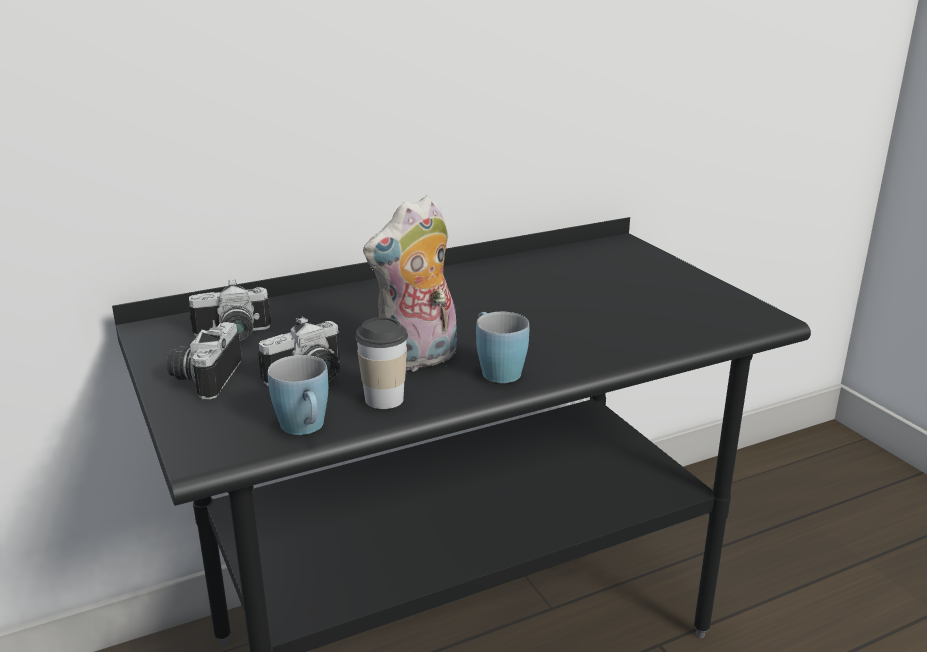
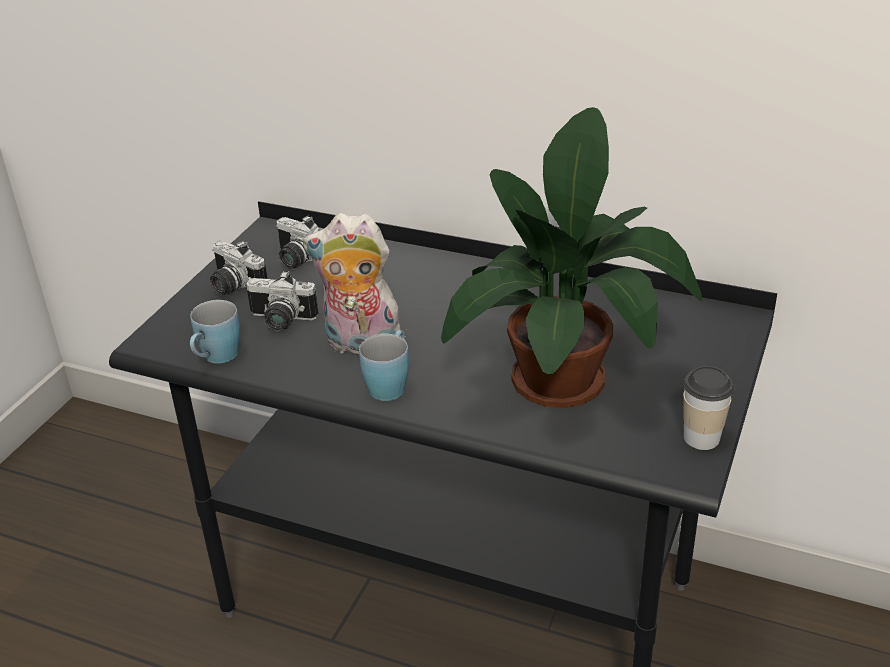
camera: 50 degrees right, 10 degrees up
camera [167,322,242,400] -> camera turned 105 degrees counterclockwise [210,241,267,295]
cup [355,317,408,409] -> cup moved to [683,366,734,450]
none -> potted plant [441,107,702,408]

